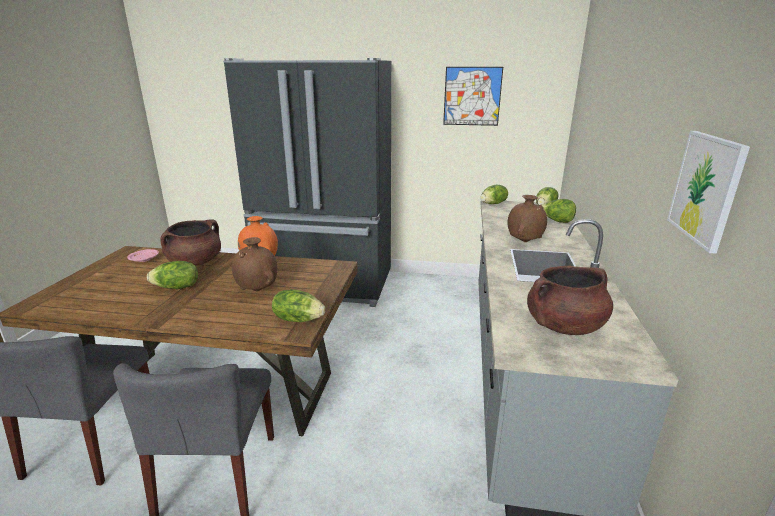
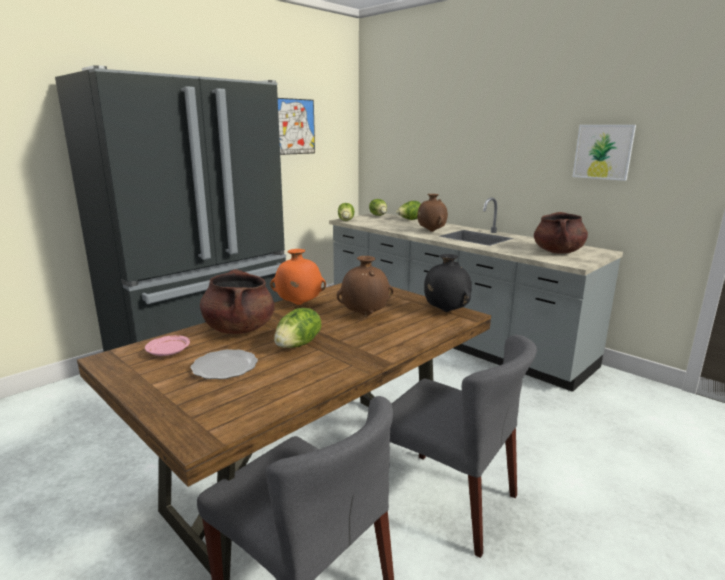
camera: 55 degrees left, 5 degrees down
lettuce [272,289,325,322] -> black vase [424,254,472,312]
none -> plate [191,349,258,379]

